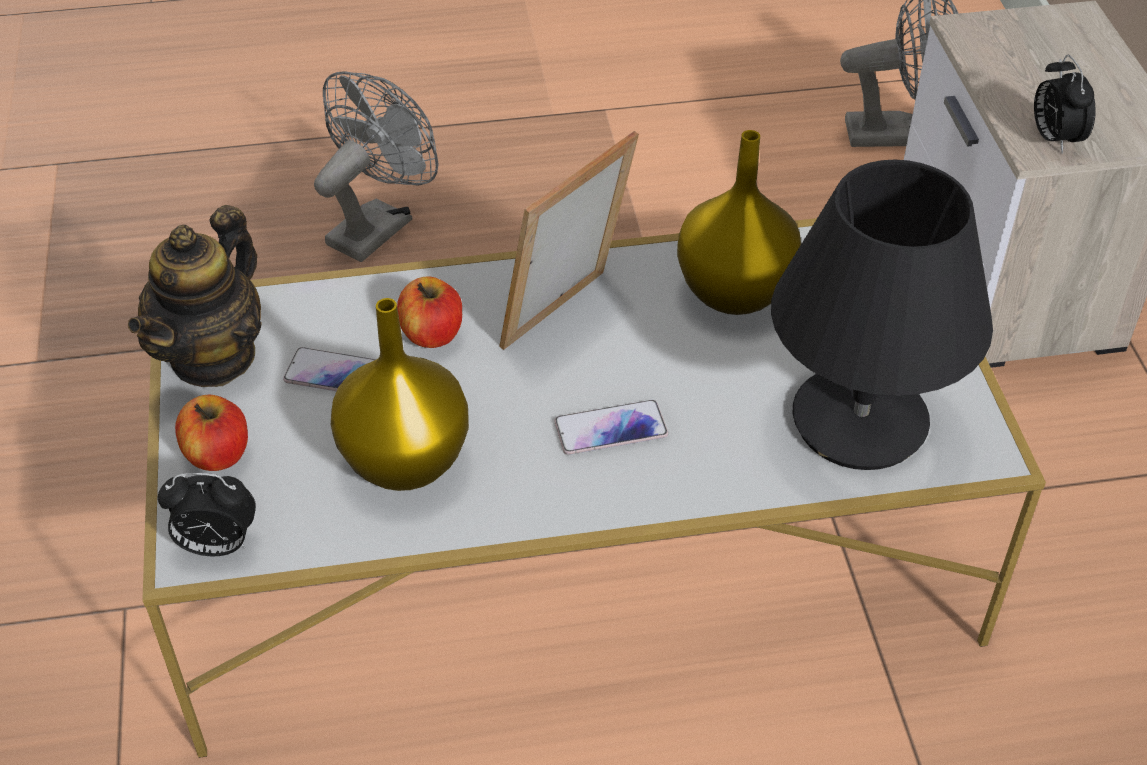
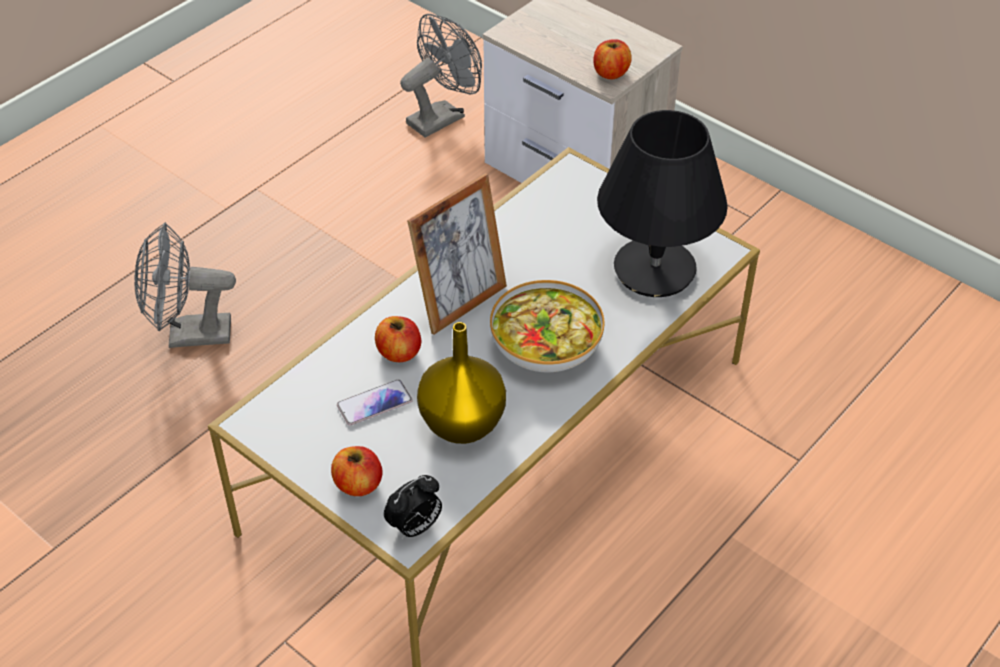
camera: 40 degrees left, 0 degrees up
teapot [128,205,262,387] -> none
grey fan [314,71,439,262] -> grey fan turned 90 degrees counterclockwise [134,222,236,348]
picture frame [499,131,639,350] -> picture frame turned 135 degrees counterclockwise [407,173,507,335]
phone [554,400,668,455] -> bowl [490,280,605,372]
yellow vase [677,130,801,315] -> none
alarm clock [1034,55,1096,154] -> apple [593,39,632,79]

